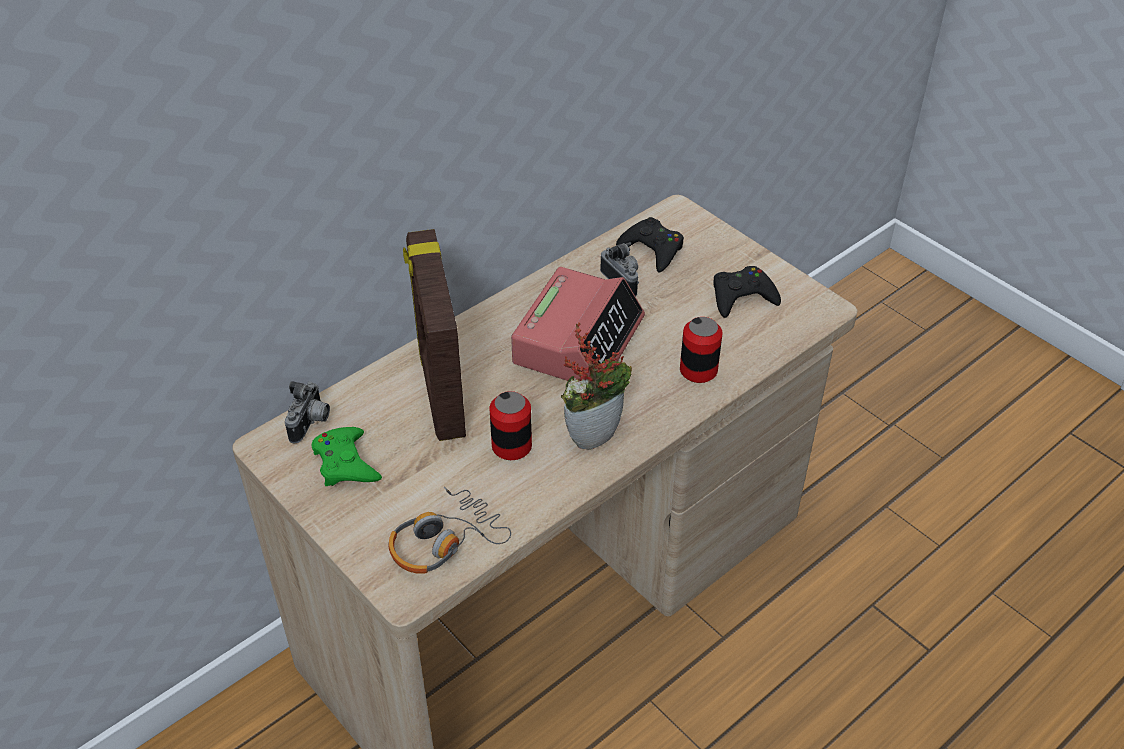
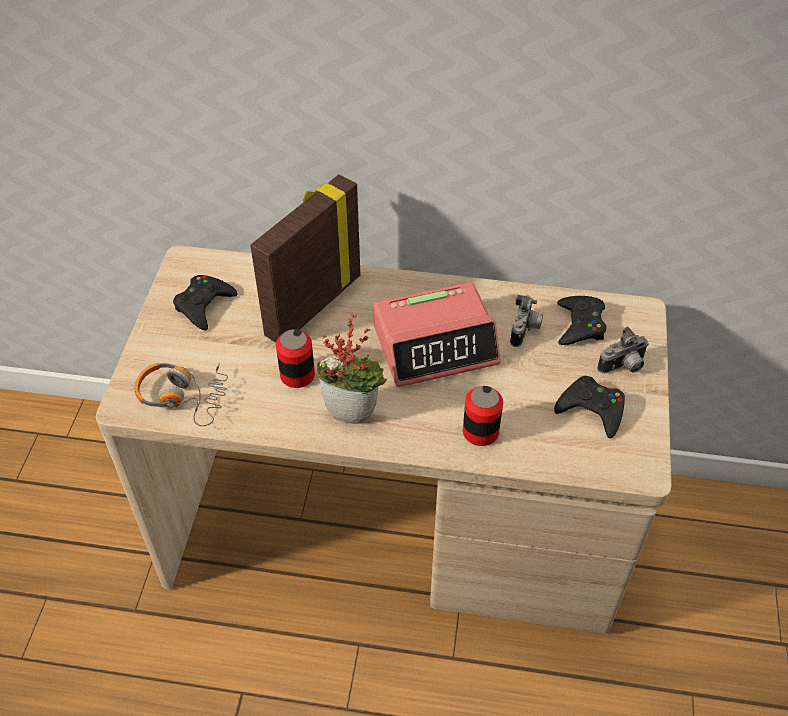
camera: 50 degrees right, 5 degrees up
camera [285,381,330,443] -> camera moved to [597,327,649,374]
green game controller [312,427,382,486] -> black game controller [173,275,238,331]

